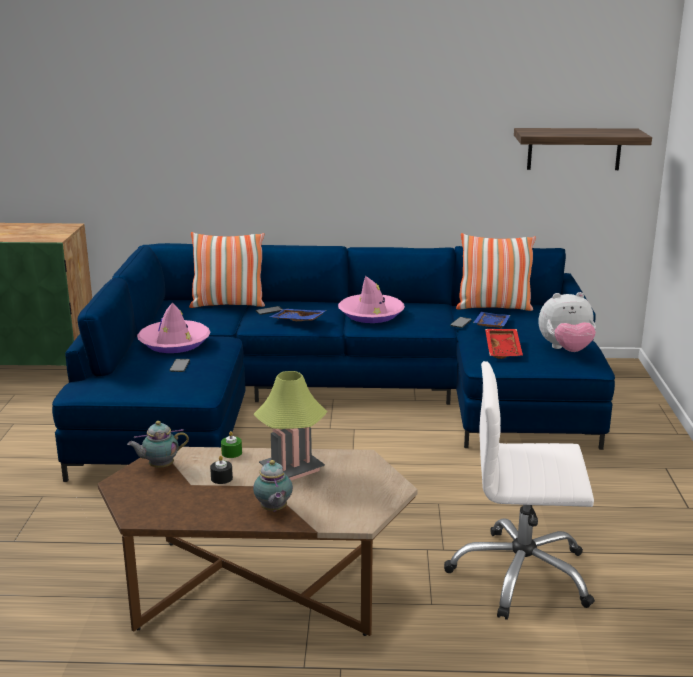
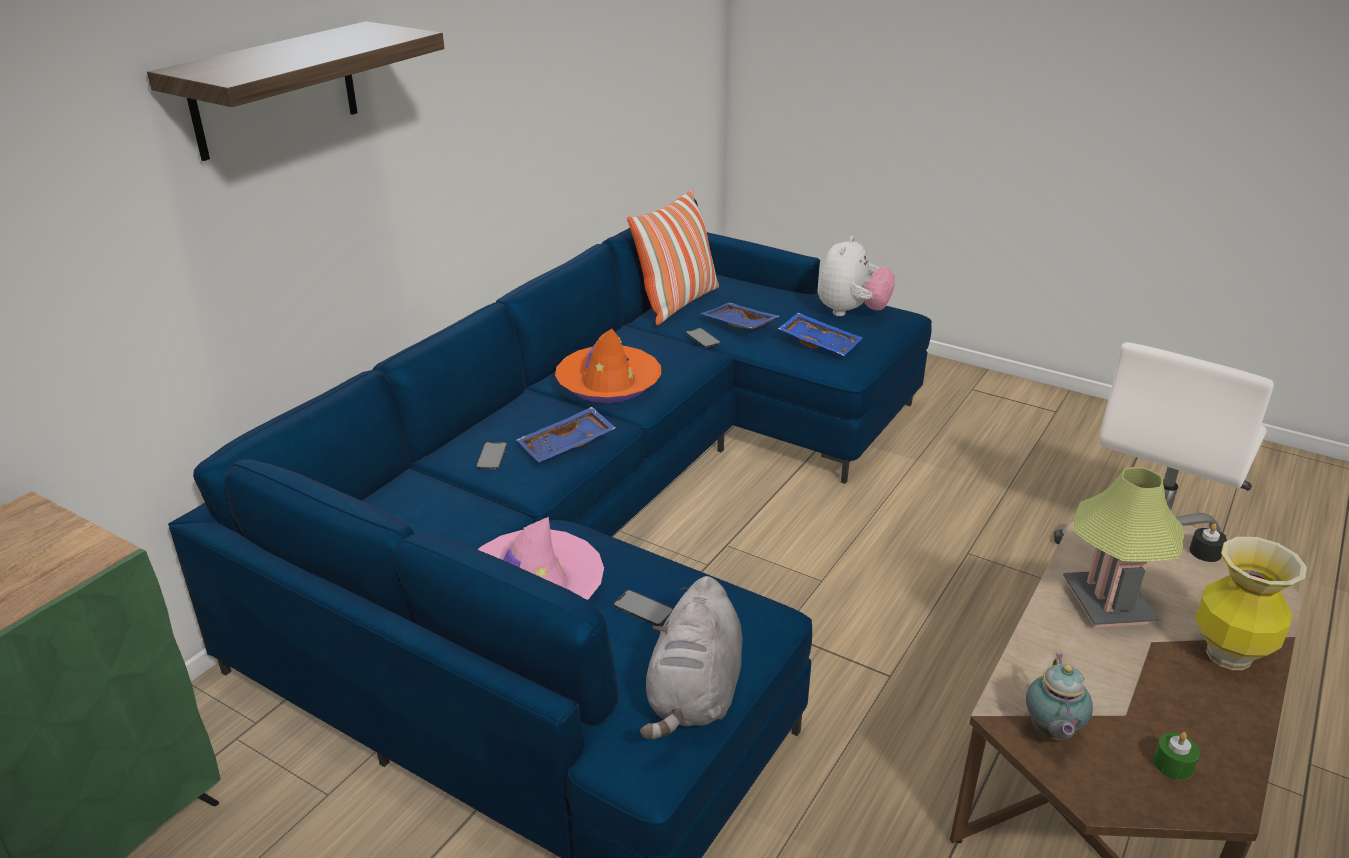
camera: 60 degrees left, 10 degrees up
pillow [189,232,265,308] -> none
black candle [210,456,233,484] -> black candle moved to [1189,524,1227,562]
green candle [221,431,242,458] -> green candle moved to [1153,732,1200,780]
teapot [253,460,293,512] -> vase [1195,537,1307,670]
pink hat [338,276,405,323] -> orange hat [555,329,661,403]
red tray [485,329,523,359] -> blue tray [778,313,863,356]
shelf [514,128,652,170] -> shelf moved to [147,21,444,161]
none -> grey plush toy [640,576,743,739]

